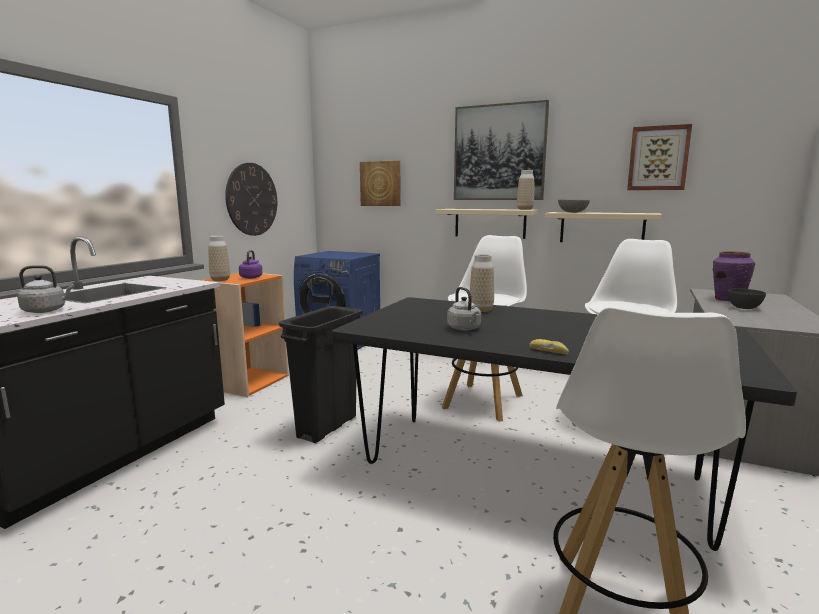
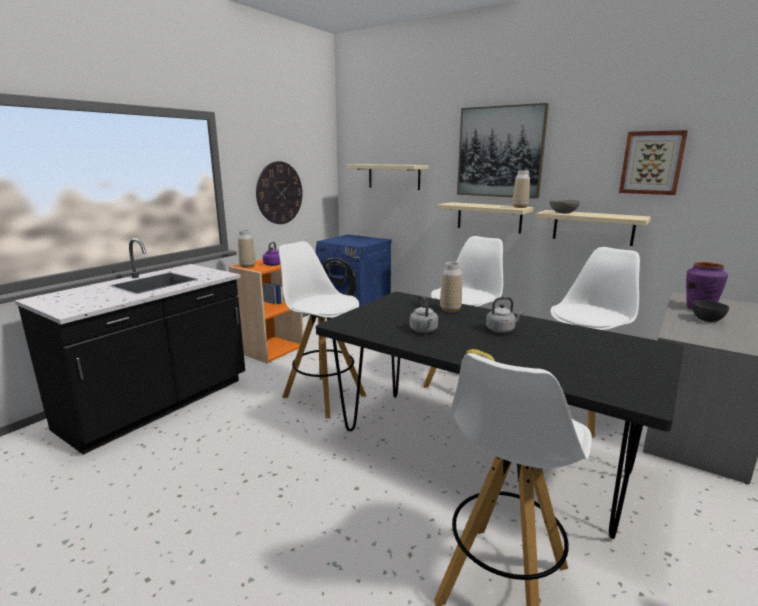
camera: 10 degrees right, 5 degrees up
grey kettle [17,265,74,313] -> grey kettle moved to [486,297,524,333]
black trash can [279,306,363,443] -> white stool [279,241,366,418]
picture [360,160,401,206] -> beige shelf [347,164,429,190]

